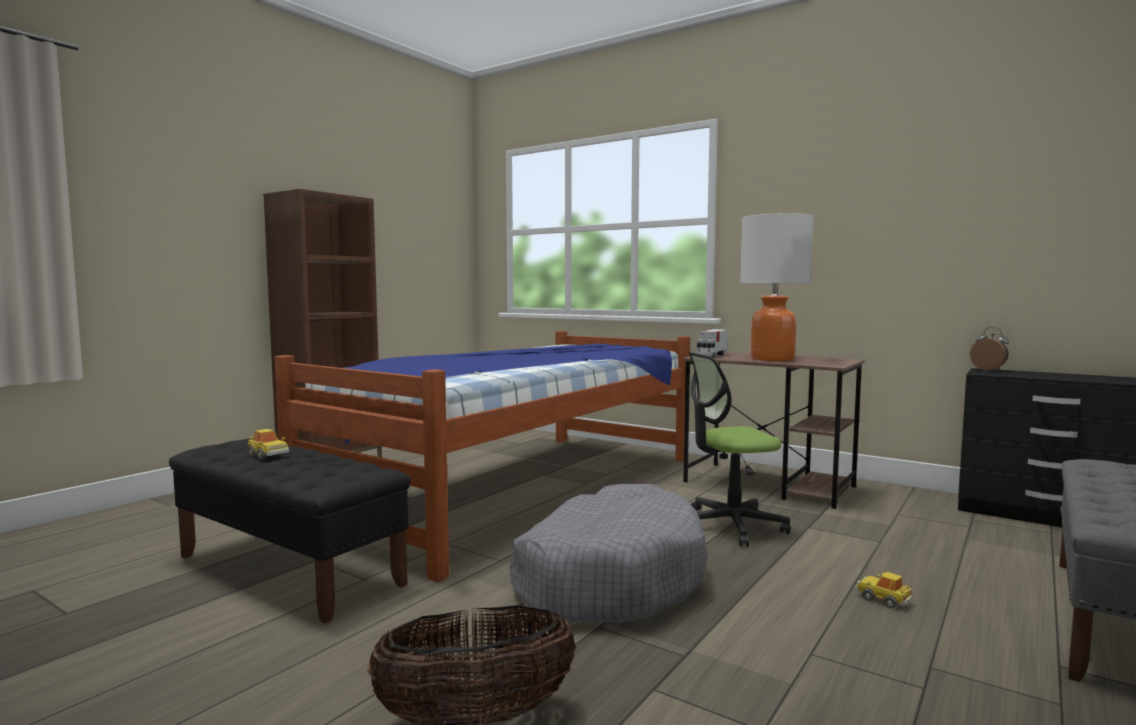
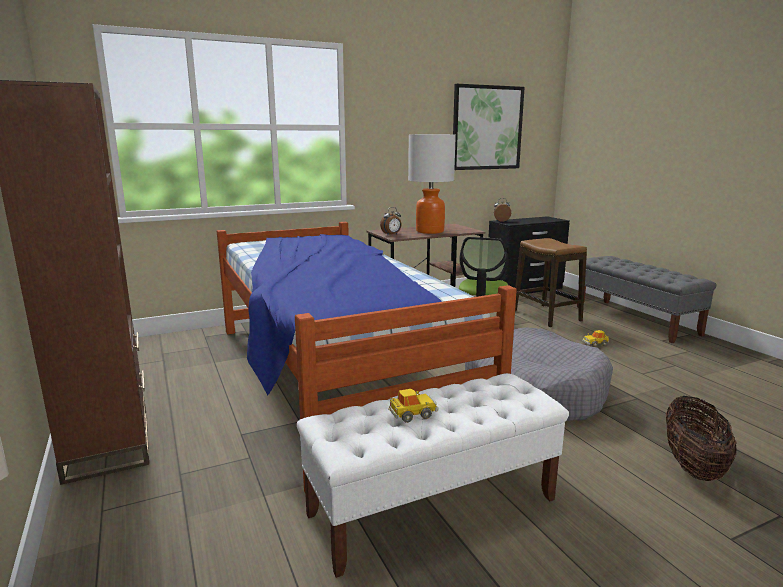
camera: 60 degrees left, 10 degrees up
black bench [169,438,411,623] -> white bench [297,373,569,578]
toy truck [697,329,728,358] -> alarm clock [380,207,402,235]
none -> picture [453,84,525,170]
none -> stool [515,238,587,327]

